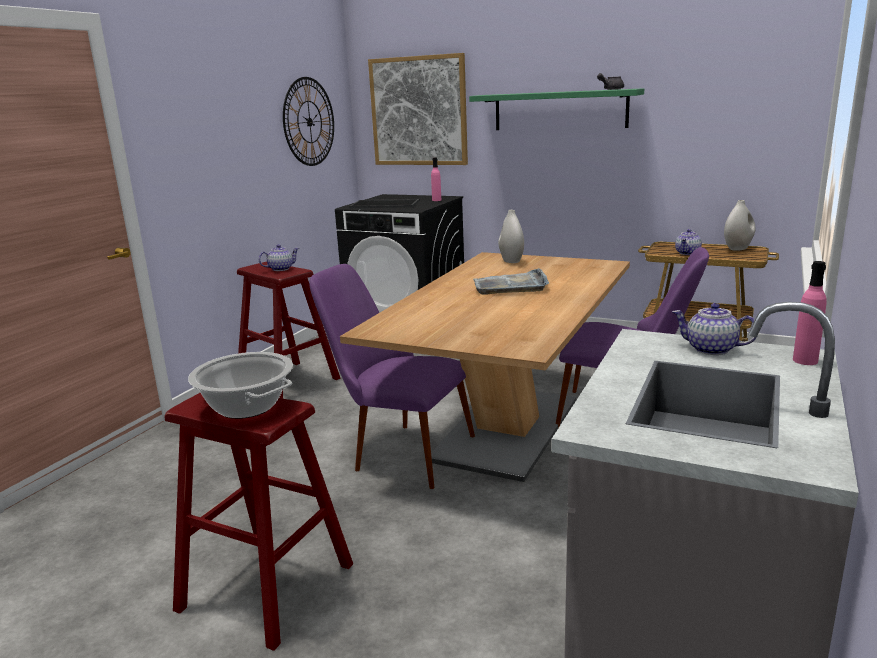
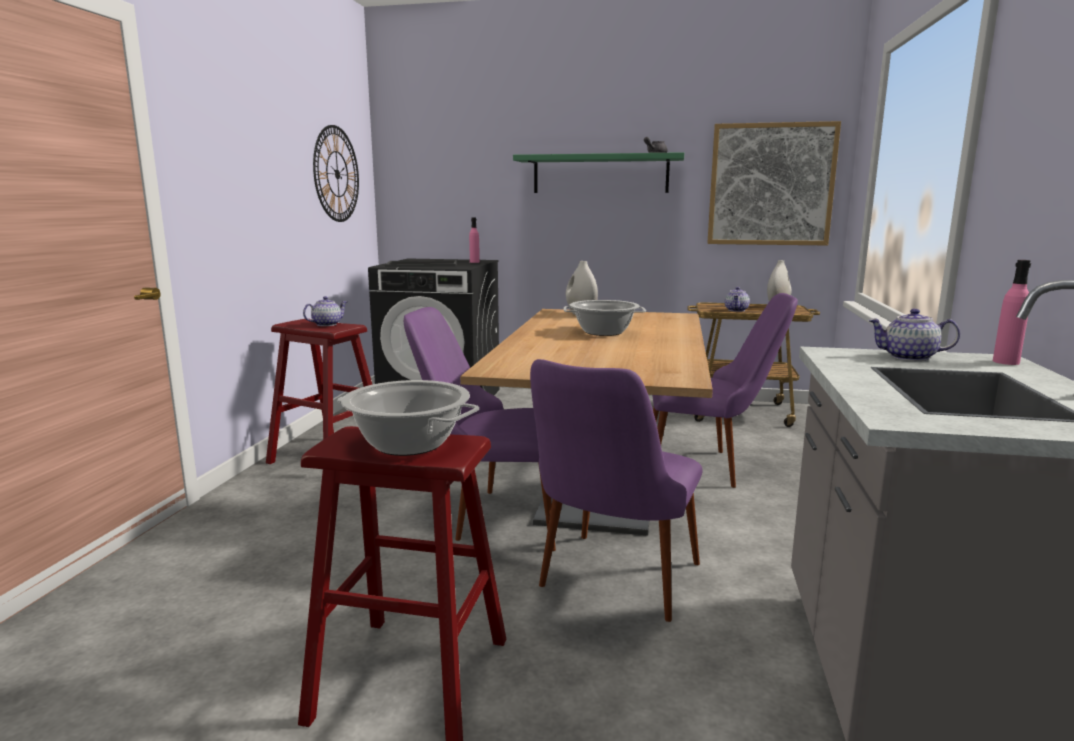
camera: 15 degrees left, 5 degrees down
picture [368,53,468,165] -> picture moved to [707,121,841,245]
grey tray [473,268,549,294] -> cooking pot [564,300,646,336]
none -> purple chair [530,359,702,622]

